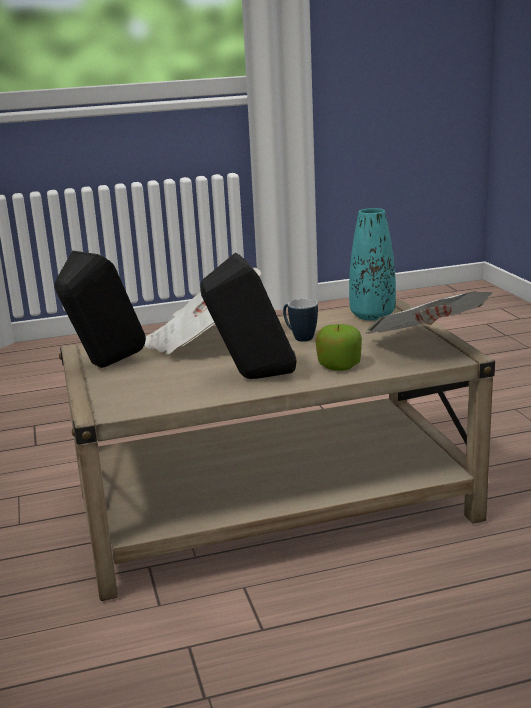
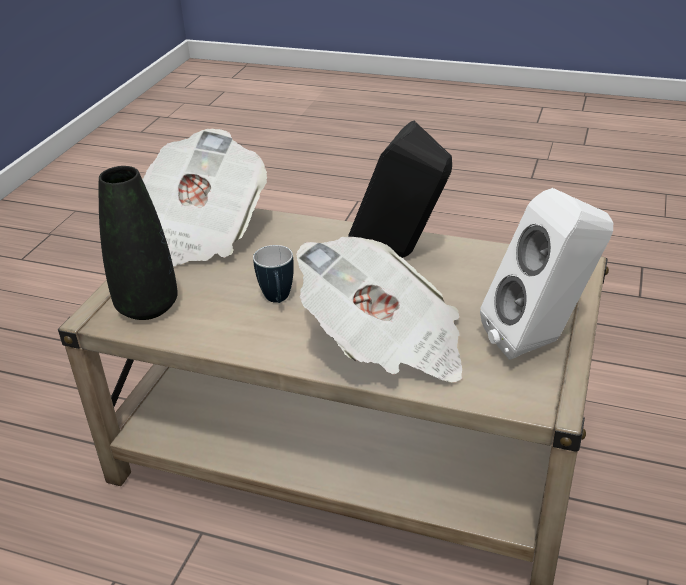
camera: 145 degrees left, 15 degrees up
black speaker [54,250,146,368] -> white speaker [480,188,613,360]
apple [315,324,362,371] -> none
turquoise vase [349,208,396,321] -> black vase [99,166,178,320]

